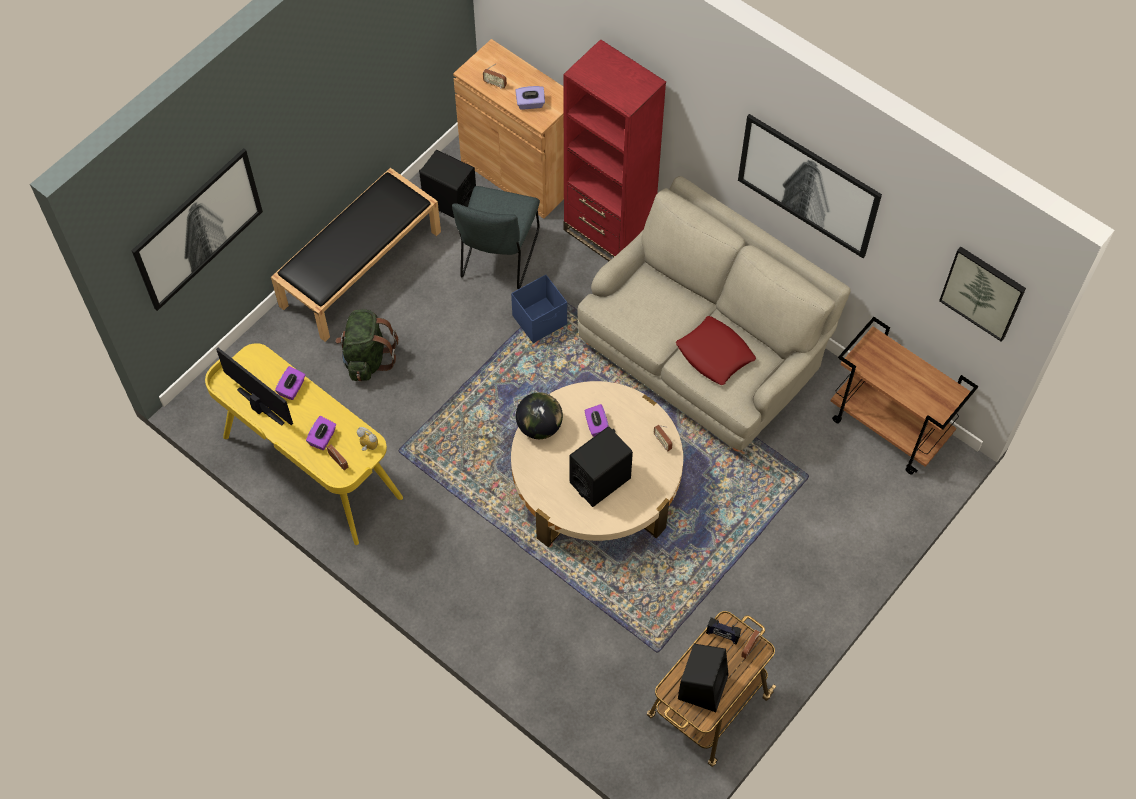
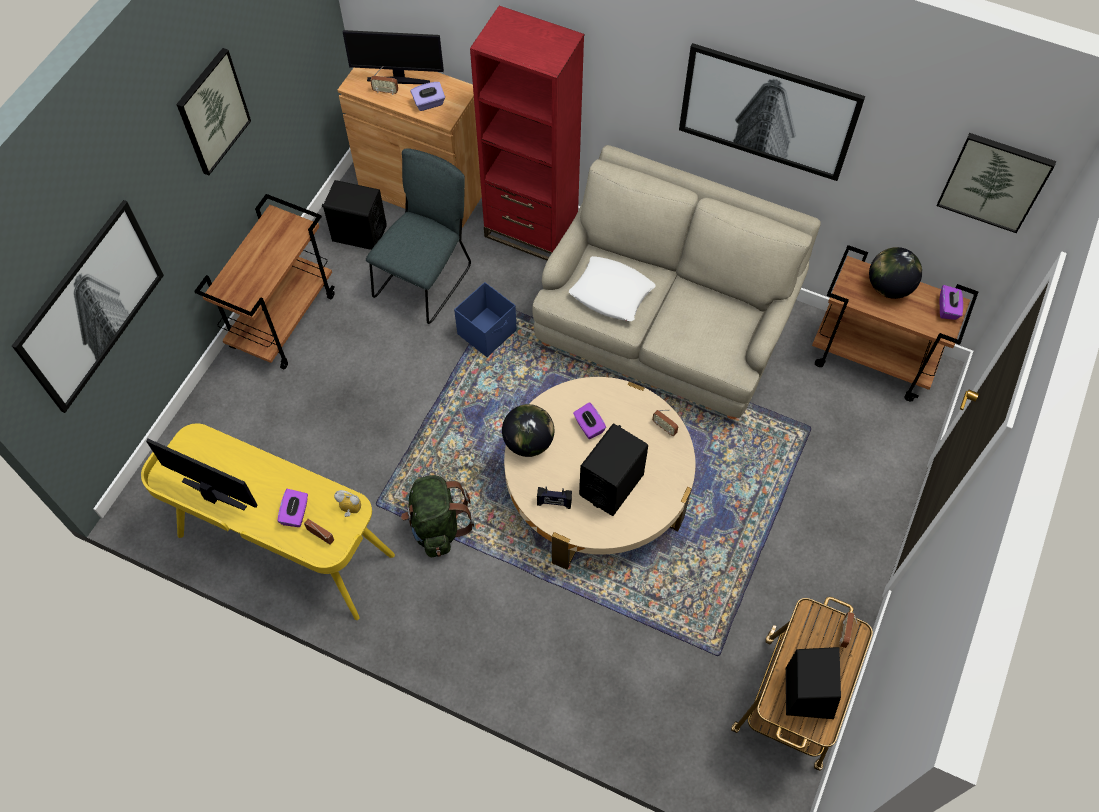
camera: 15 degrees left, 0 degrees up
black bench [271,168,441,342] -> brown cart [194,194,335,370]
purple tissue box [275,366,305,400] -> purple tissue box moved to [940,285,963,320]
green backpack [335,309,398,381] -> green backpack moved to [401,475,474,557]
grey chair [452,186,540,289] -> grey chair turned 150 degrees counterclockwise [366,148,471,324]
red pillow [676,316,756,385] -> none
radio [706,617,741,645] -> radio moved to [537,486,572,509]
none -> picture [176,48,251,175]
none -> monitor [343,30,444,84]
none -> white pillow [569,256,656,321]
none -> globe [869,247,922,299]

